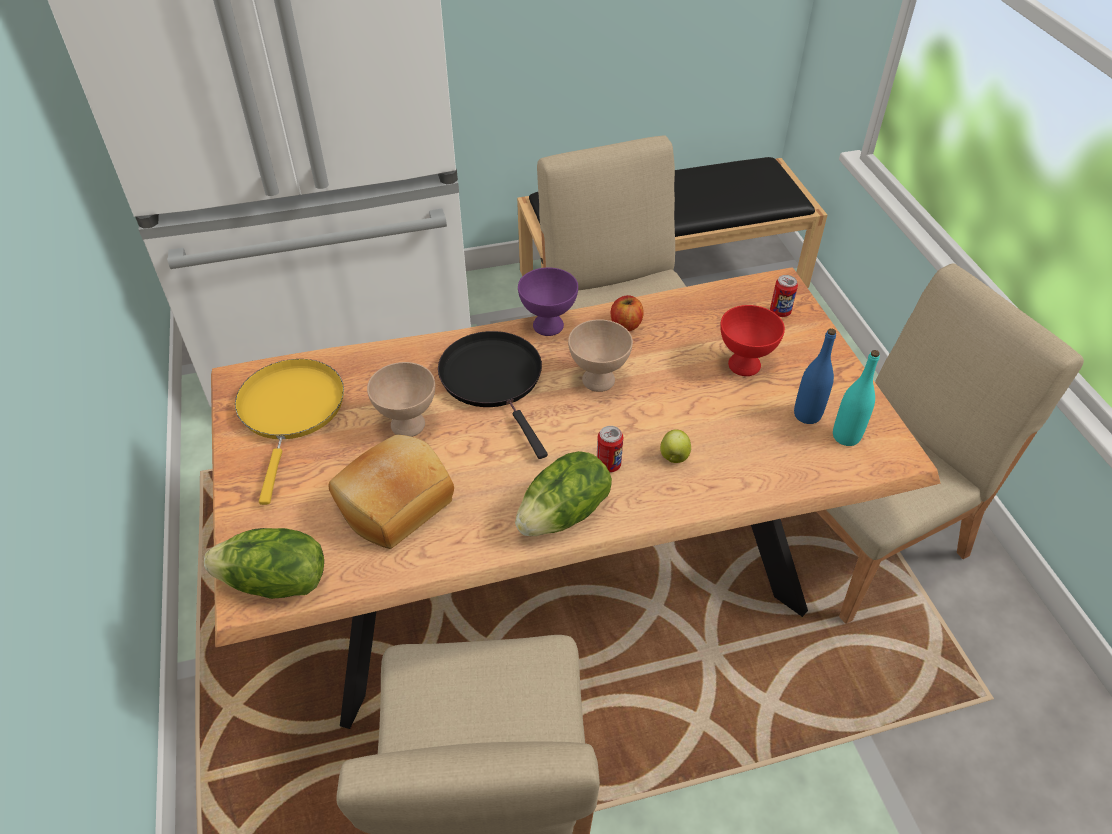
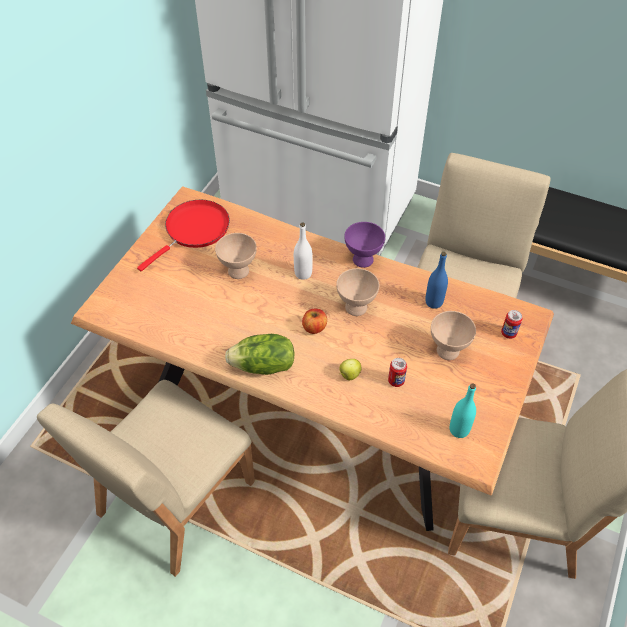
camera: 40 degrees right, 5 degrees up
lettuce [204,528,324,599] -> none
yellow frying pan [235,359,344,505] -> red frying pan [137,200,230,271]
bread [328,435,454,549] -> none
black frying pan [438,331,548,459] -> white bottle [294,222,313,280]
can [597,426,623,473] -> can moved to [388,358,407,387]
apple [611,295,644,331] -> apple moved to [302,309,327,334]
red bowl [720,305,785,376] -> beige bowl [431,311,476,360]
blue bottle [794,329,836,424] -> blue bottle moved to [425,252,448,309]

